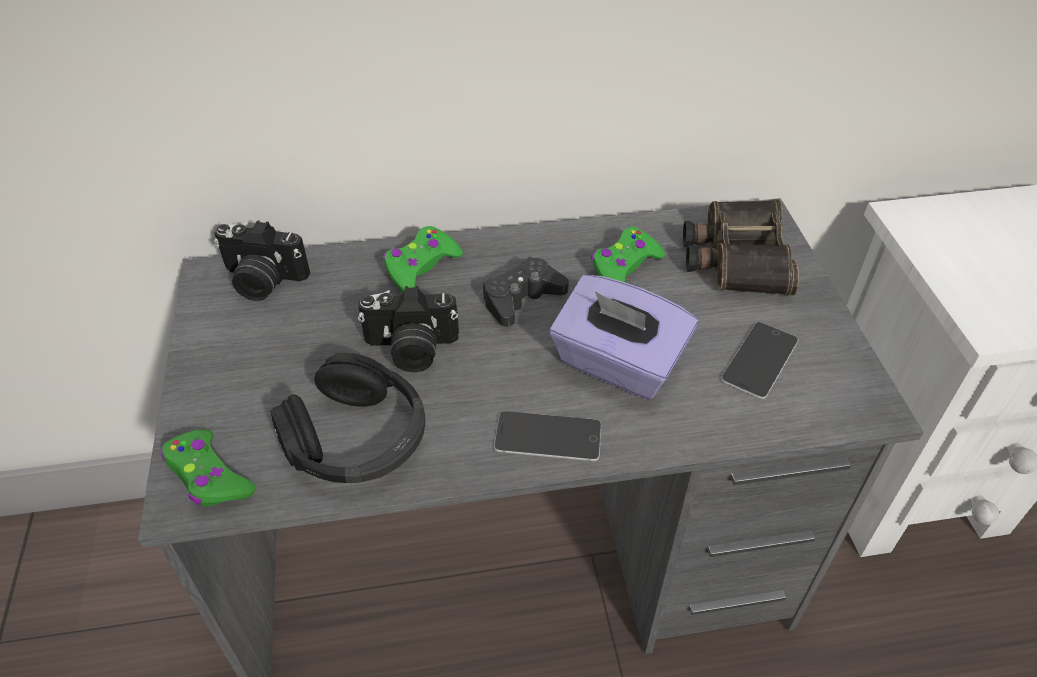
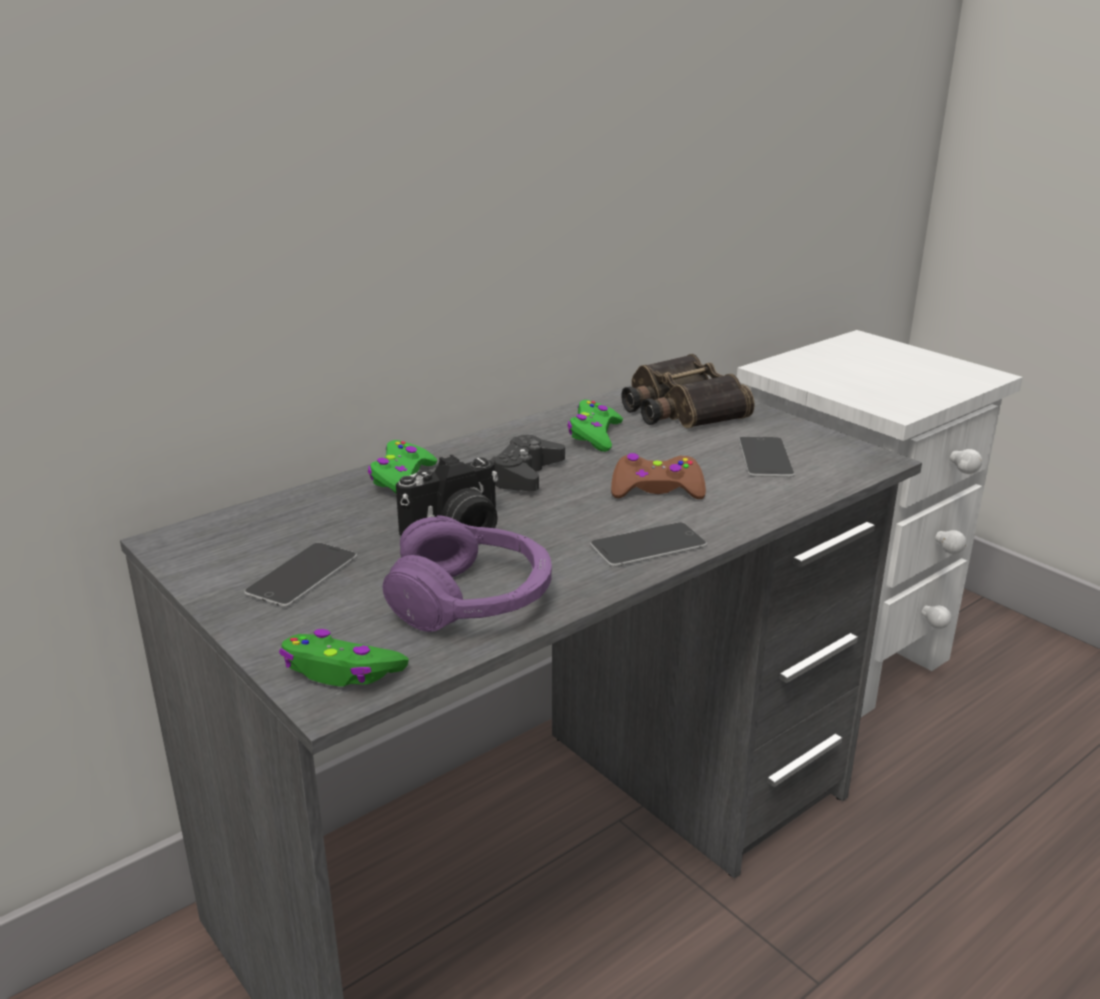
camera: 30 degrees left, 20 degrees down
camera [214,220,310,301] -> none
black headphones [270,352,425,483] -> purple headphones [382,515,552,632]
purple tissue box [550,275,698,400] -> brown game controller [611,453,706,499]
none -> phone [244,543,357,607]

